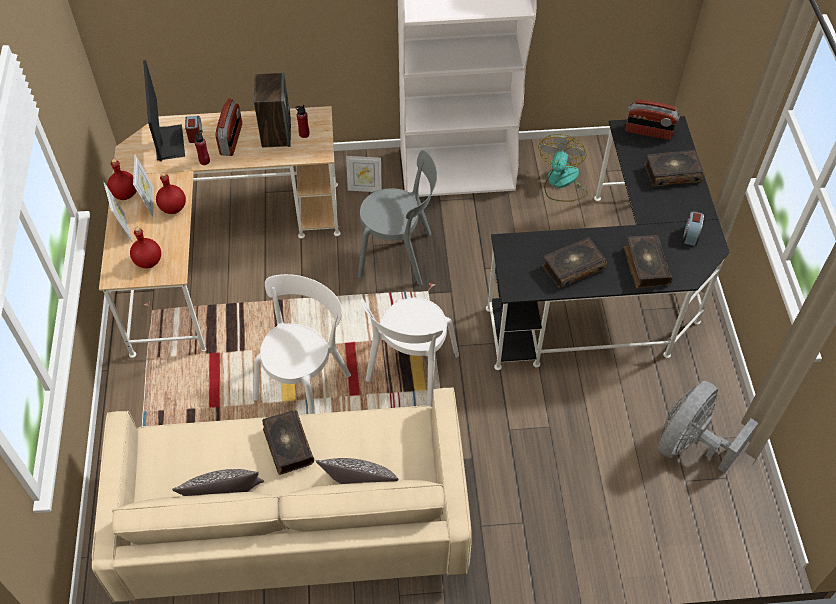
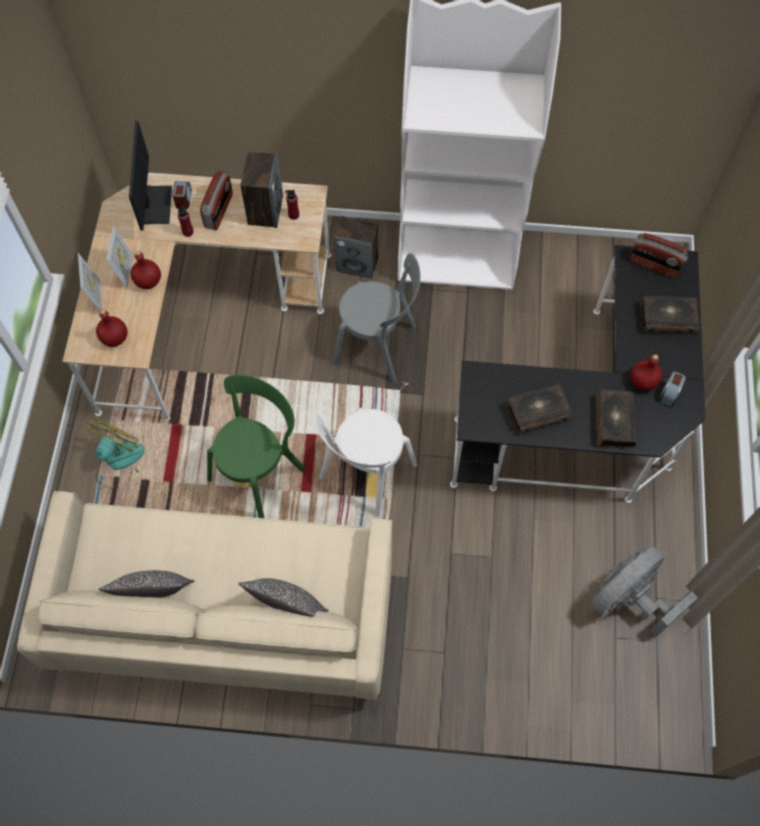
camera: 10 degrees right, 10 degrees up
red bottle [108,159,137,200] -> red bottle moved to [630,354,662,391]
white chair [254,274,351,414] -> green chair [207,375,306,518]
book [262,410,314,475] -> none
picture frame [346,156,382,192] -> speaker [334,216,378,279]
fan [538,134,588,202] -> fan moved to [87,418,145,489]

